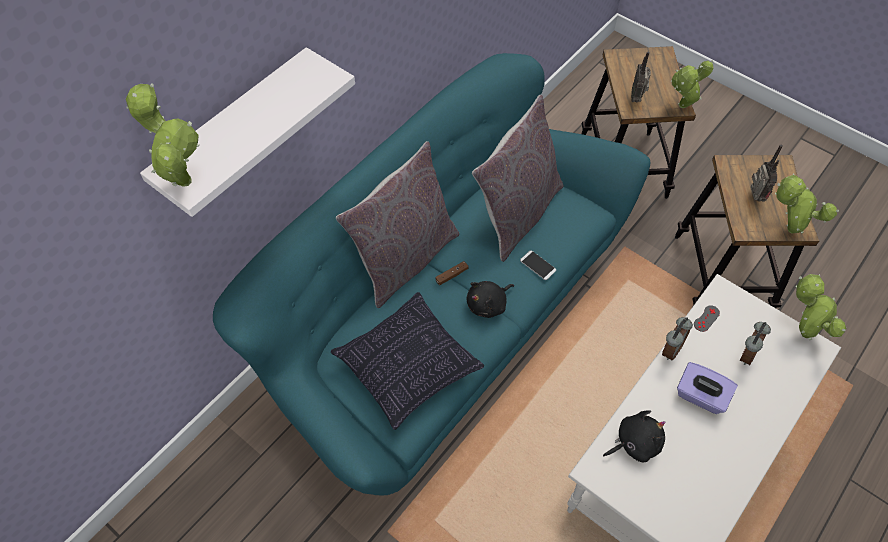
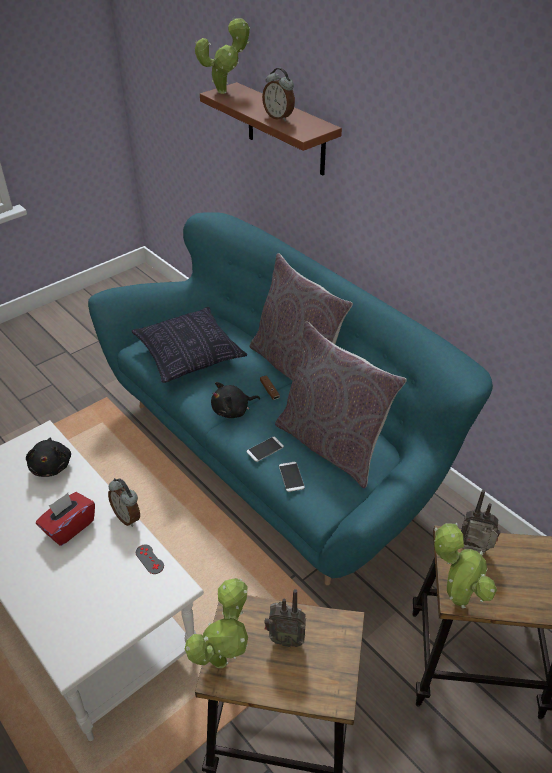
camera: 100 degrees right, 15 degrees down
white shelf [140,47,355,217] -> brown shelf [200,82,342,175]
black plush toy [467,281,514,318] -> black plush toy turned 90 degrees counterclockwise [211,382,260,418]
purple tissue box [677,362,738,414] -> red tissue box [36,492,95,546]
alarm clock [740,322,771,365] -> alarm clock moved to [262,68,295,121]
potted plant [796,274,846,340] -> none
none -> phone [279,462,305,492]

